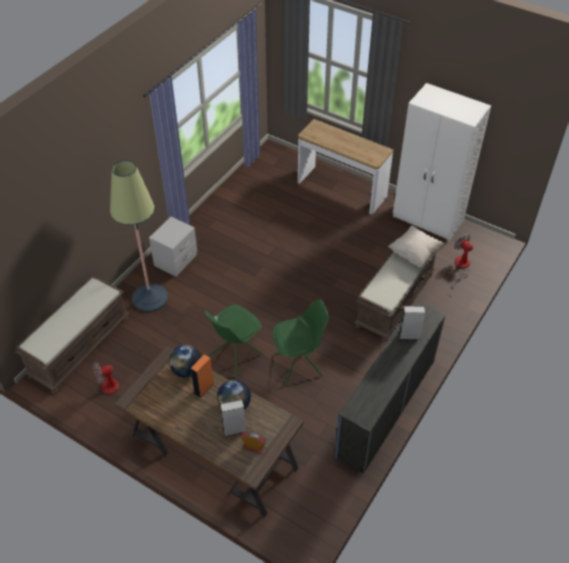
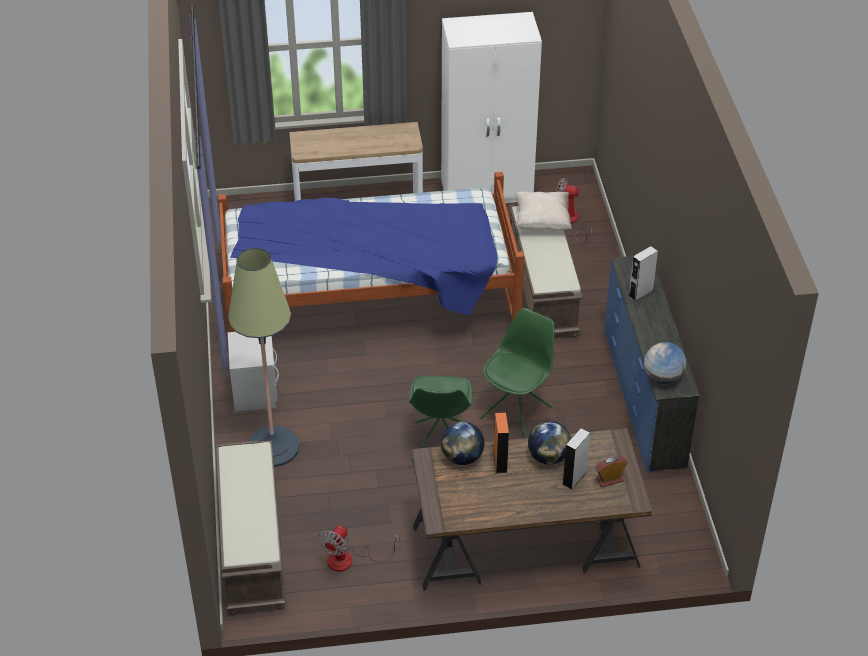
camera: 40 degrees left, 5 degrees down
none -> bed [218,172,525,332]
none -> globe [644,342,686,384]

